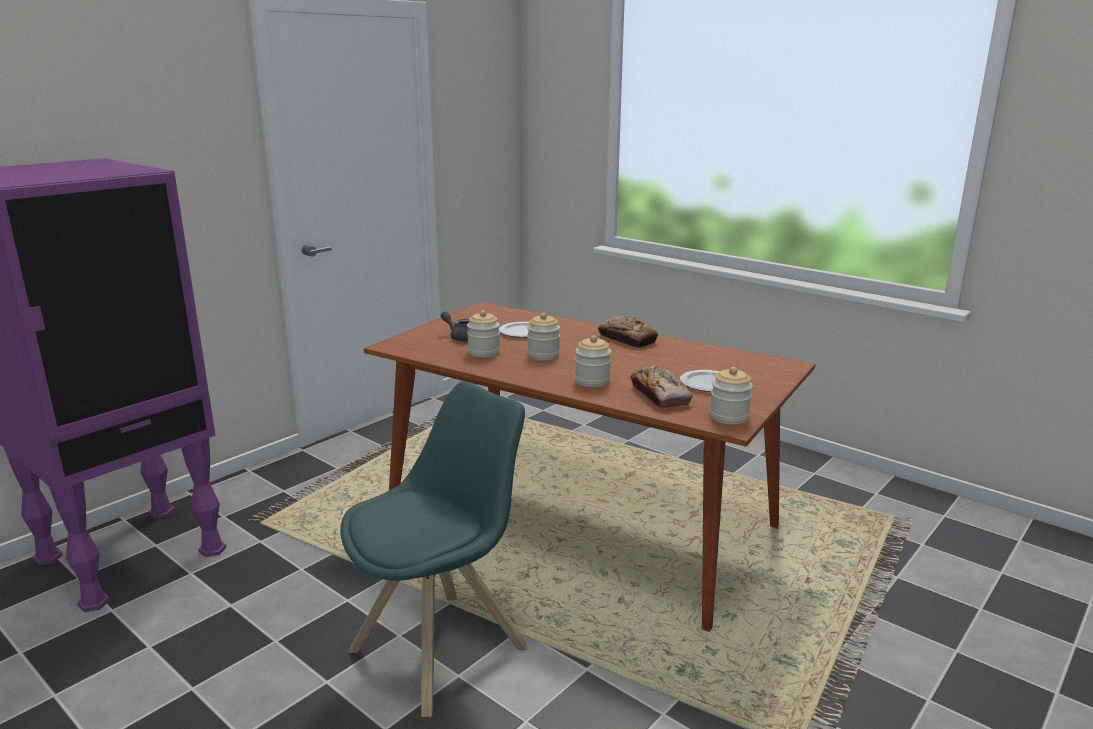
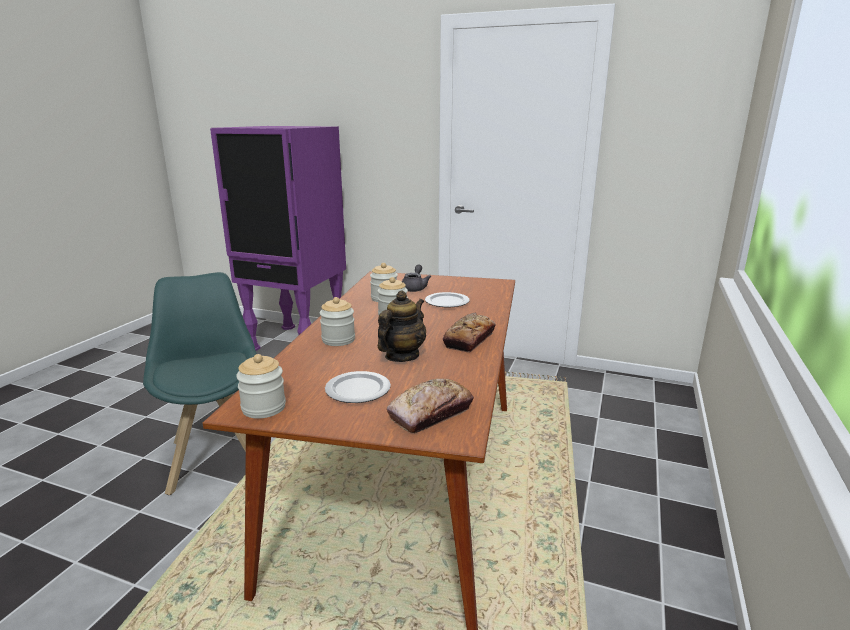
camera: 70 degrees right, 0 degrees up
turquoise chair [340,381,527,718] -> turquoise chair turned 135 degrees counterclockwise [143,272,257,495]
bread [630,365,692,408] -> bread moved to [387,378,474,433]
none -> teapot [378,291,426,362]

